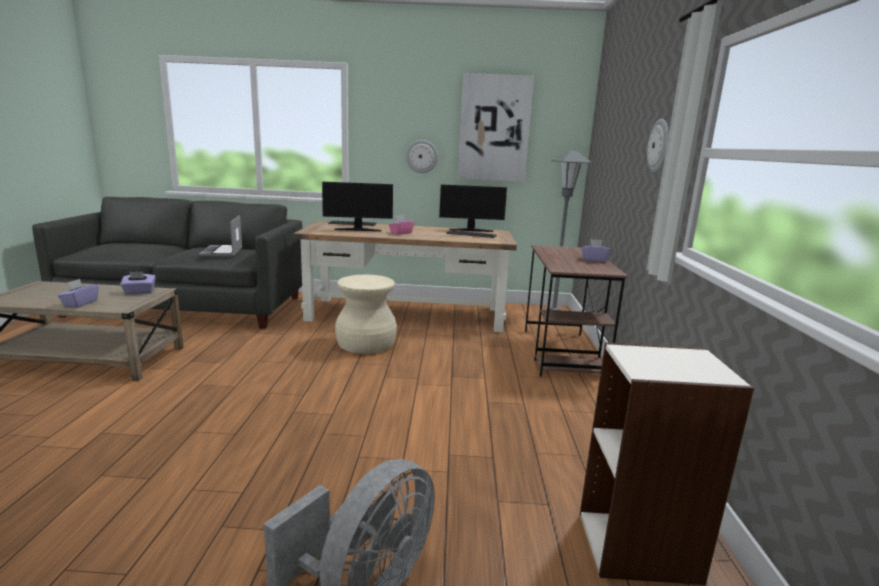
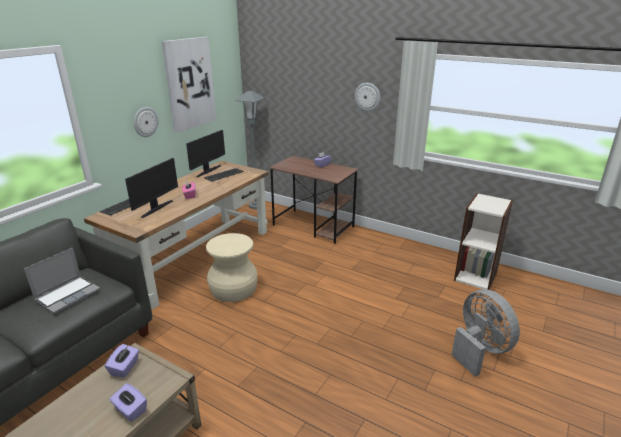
camera: 60 degrees left, 10 degrees up
laptop [199,215,242,257] -> laptop turned 75 degrees counterclockwise [24,248,100,314]

